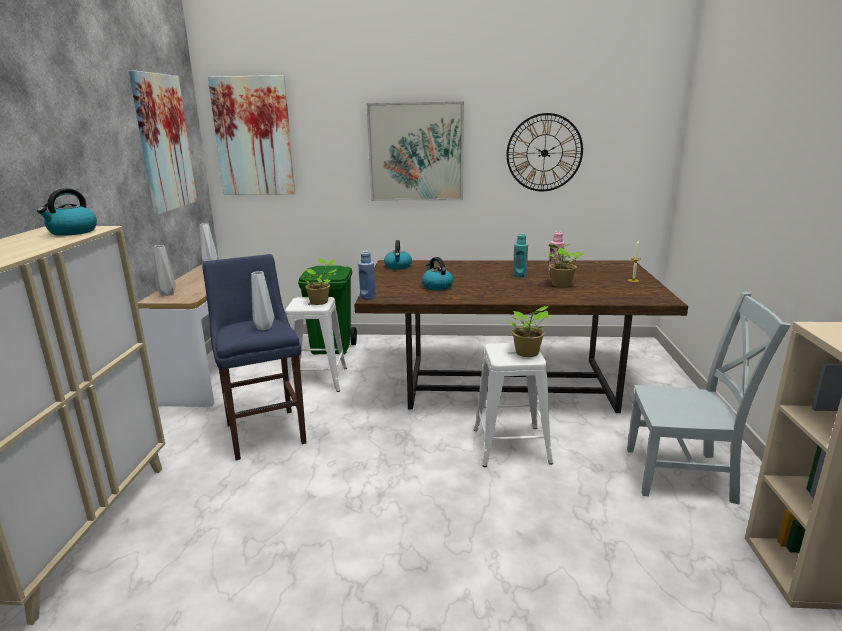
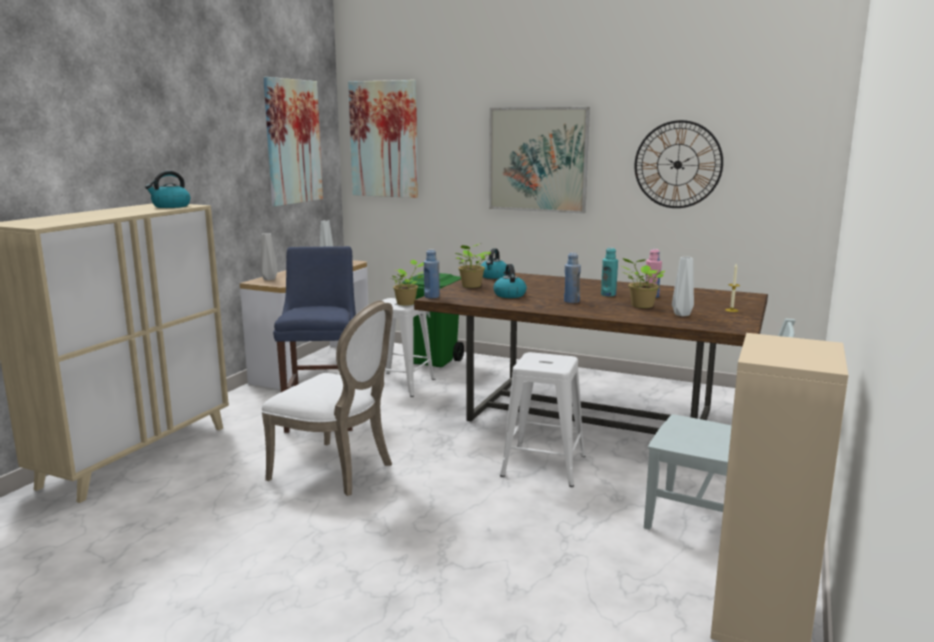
camera: 20 degrees right, 5 degrees down
white vase [251,271,274,330] -> white vase moved to [672,257,694,316]
potted plant [507,306,554,357] -> potted plant moved to [455,244,491,288]
none -> white chair [261,301,393,496]
none -> blue bottle [564,253,581,303]

